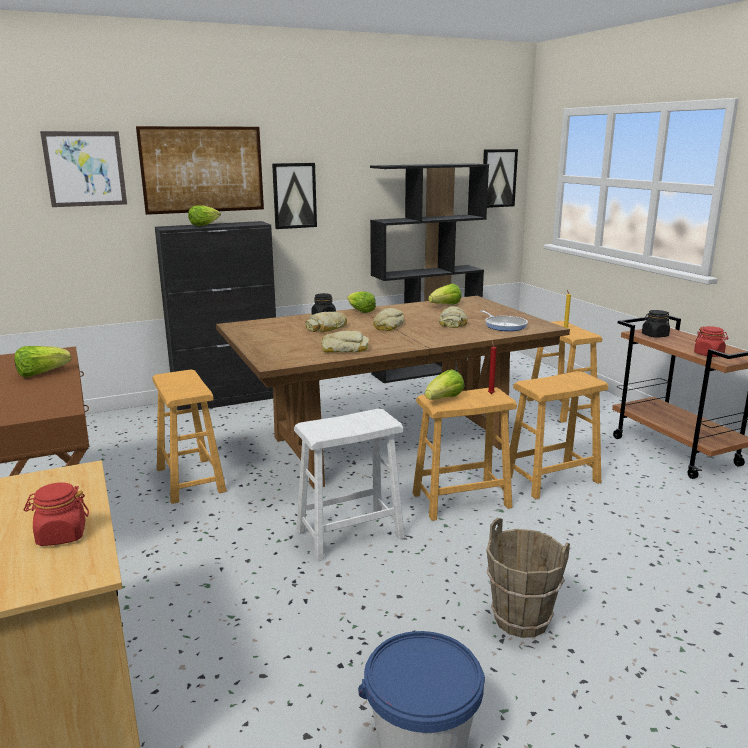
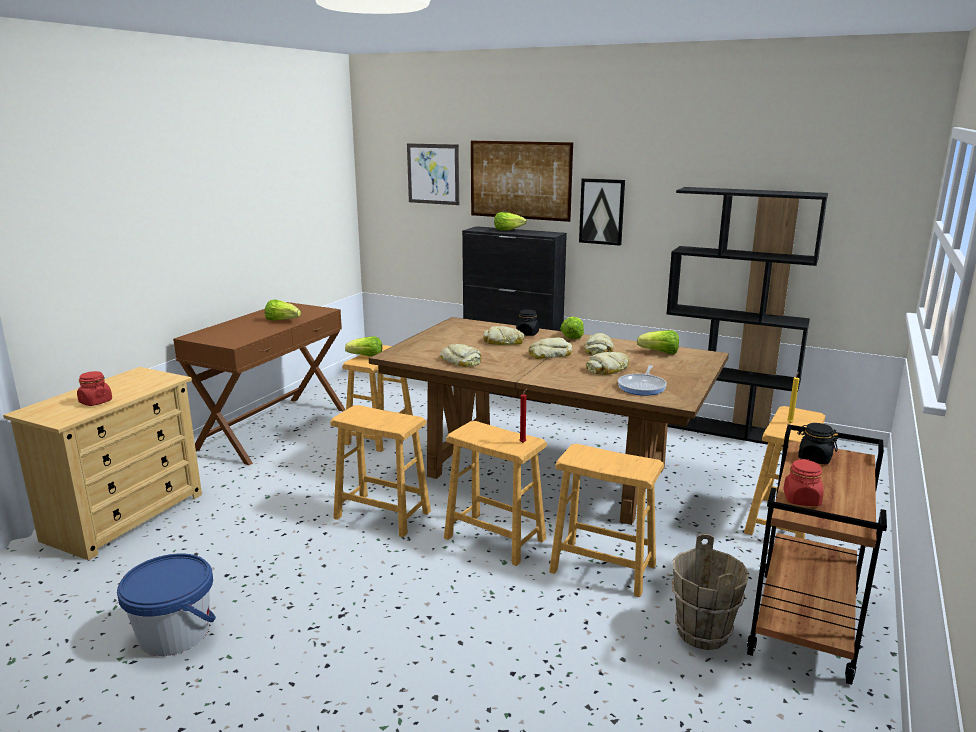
camera: 50 degrees right, 0 degrees up
white stool [294,409,405,561] -> brown stool [330,405,431,537]
lettuce [425,369,465,400] -> lettuce moved to [345,336,382,357]
picture [483,149,518,208] -> none
brown bucket [486,518,570,638] -> brown bucket moved to [672,534,749,650]
none -> bread [584,333,614,355]

